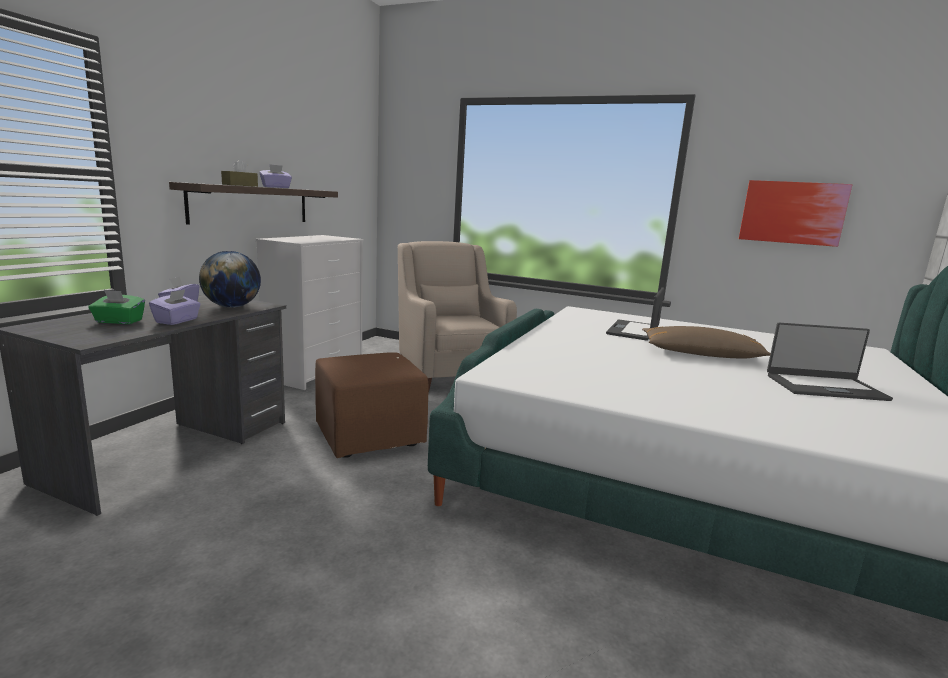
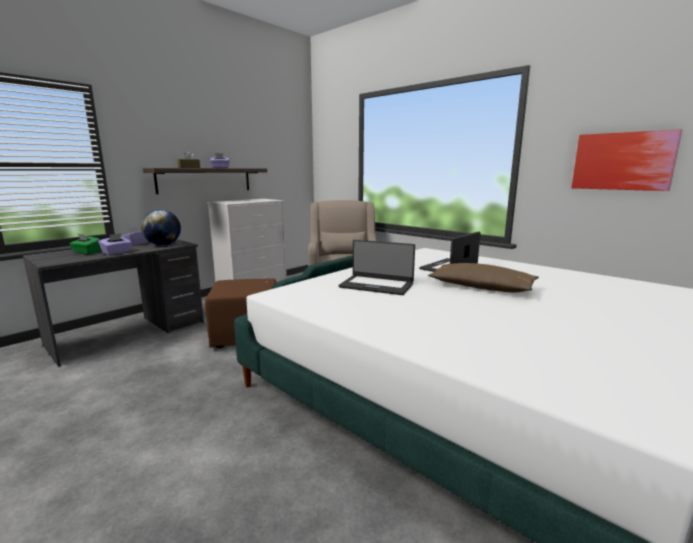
camera: 20 degrees right, 0 degrees up
laptop [767,323,893,401] -> laptop moved to [339,240,415,295]

